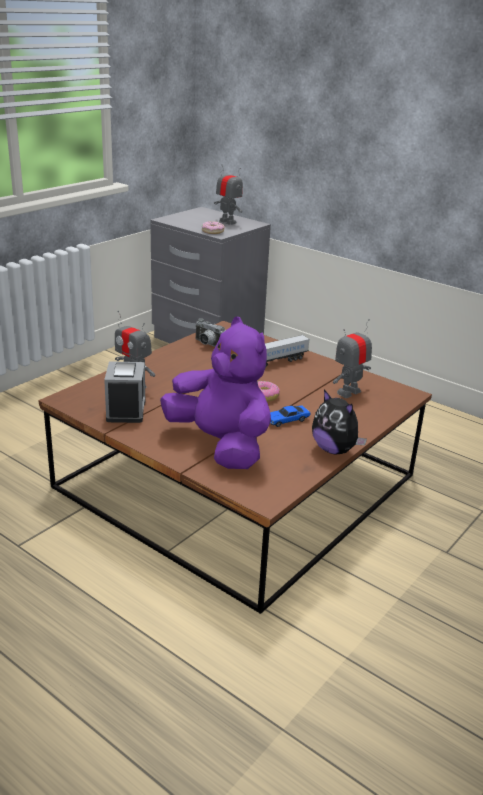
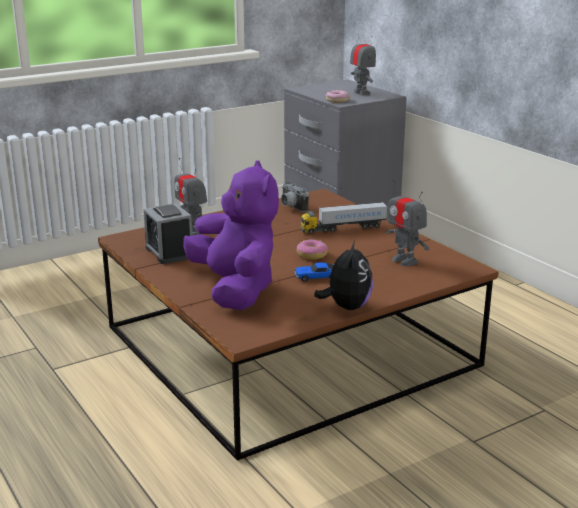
camera: 20 degrees right, 5 degrees down
alarm clock [104,361,146,423] -> alarm clock turned 135 degrees clockwise [143,203,192,264]
plush toy [312,390,367,454] -> plush toy turned 150 degrees counterclockwise [314,240,373,310]
toy robot [333,319,372,398] -> toy robot turned 105 degrees counterclockwise [385,179,430,266]

